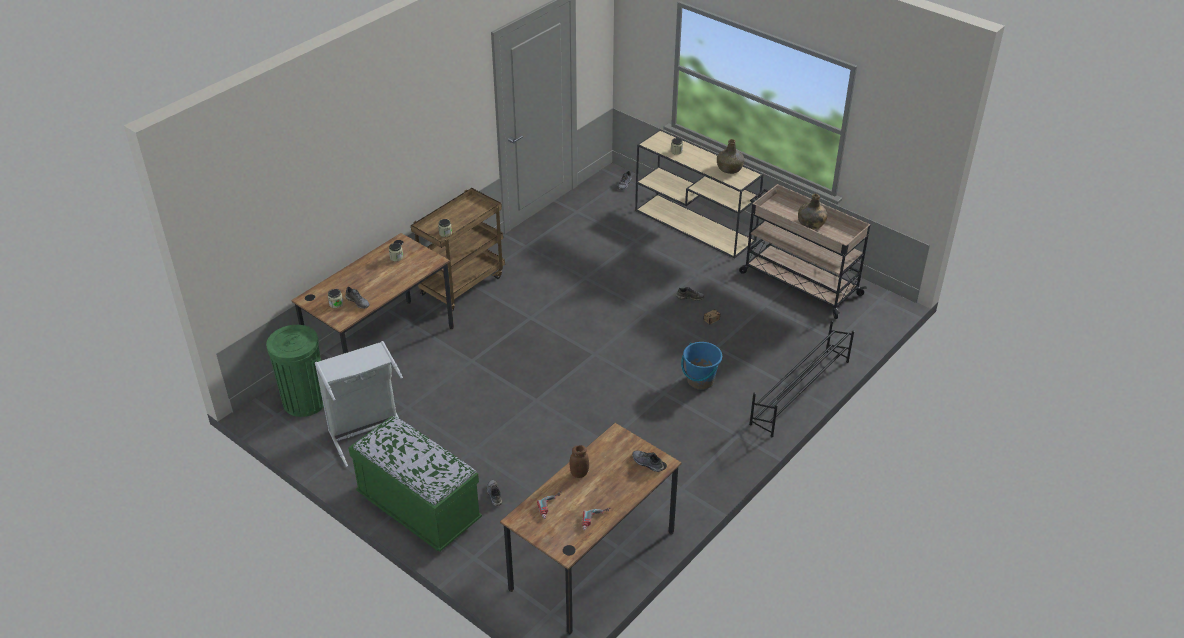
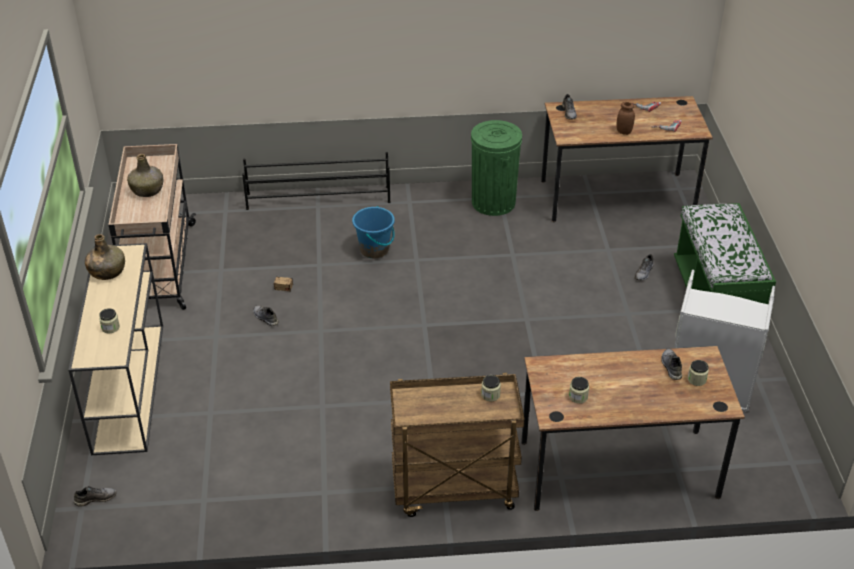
camera: 135 degrees left, 0 degrees up
green trash can [266,325,324,417] -> green trash can moved to [471,120,522,216]

